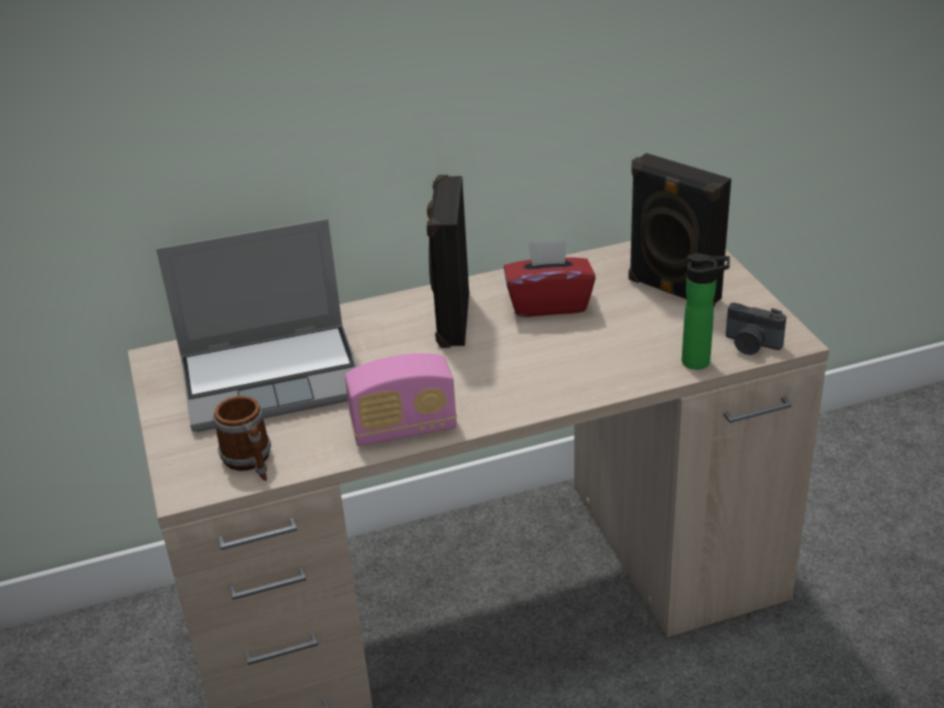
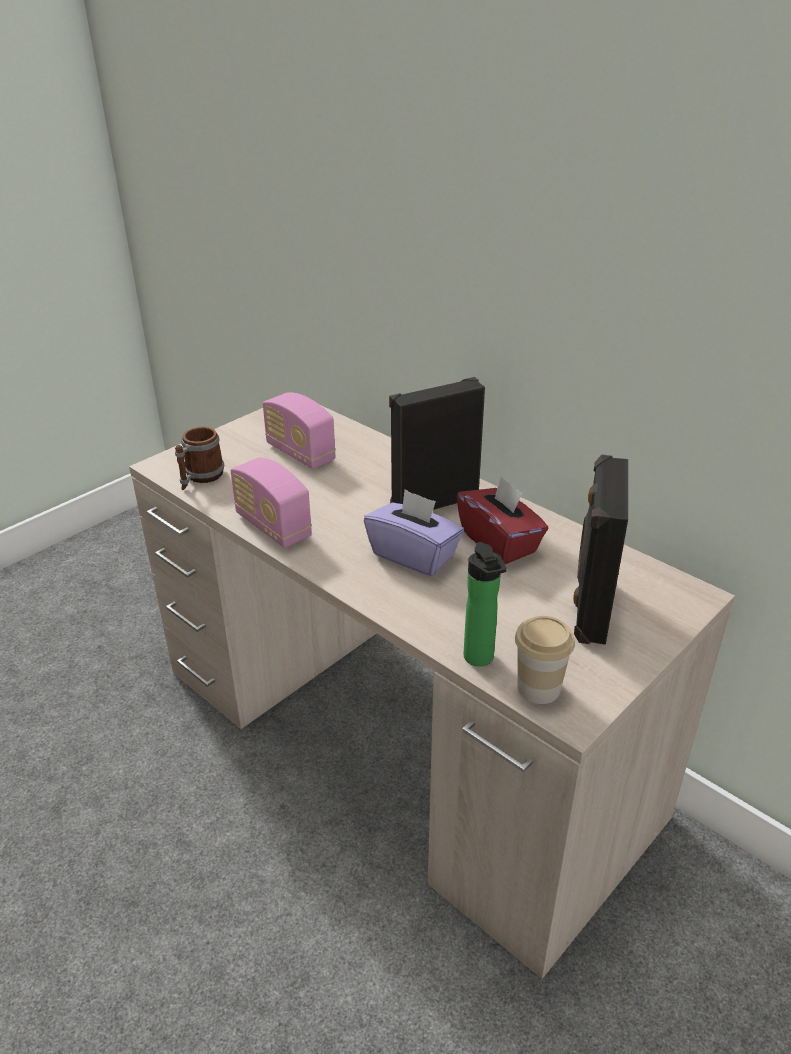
camera: 60 degrees right, 0 degrees up
laptop [156,218,357,432] -> radio [263,392,336,469]
camera [726,303,786,355] -> cup [515,616,575,704]
none -> purple tissue box [364,489,464,576]

